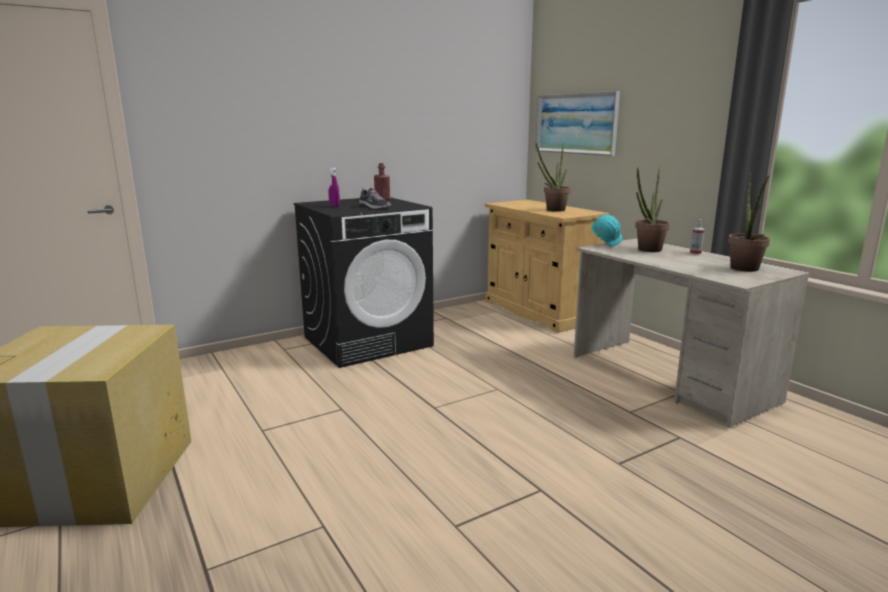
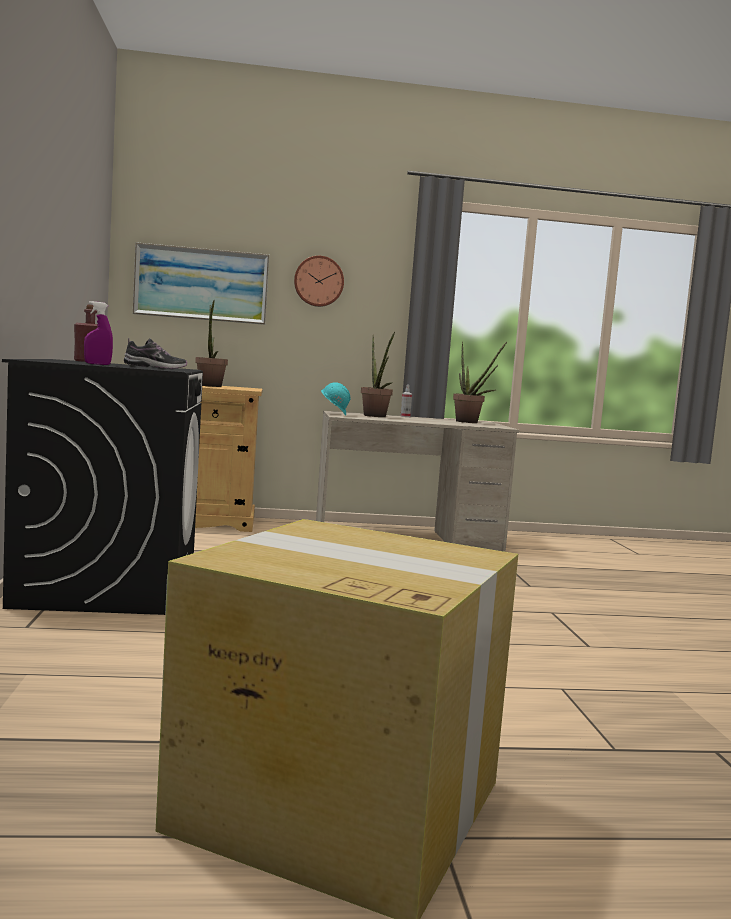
camera: 65 degrees left, 10 degrees down
none -> wall clock [294,256,344,307]

